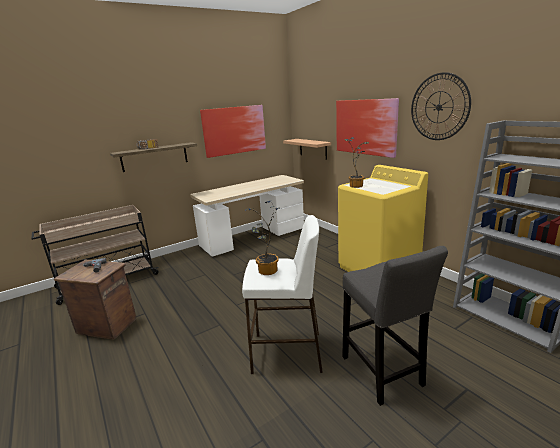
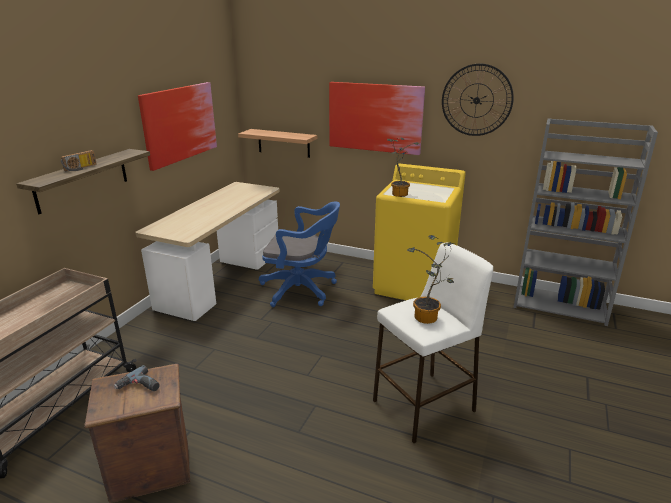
camera: 35 degrees left, 5 degrees up
grey stool [342,246,448,406] -> none
none -> blue office chair [259,202,340,307]

